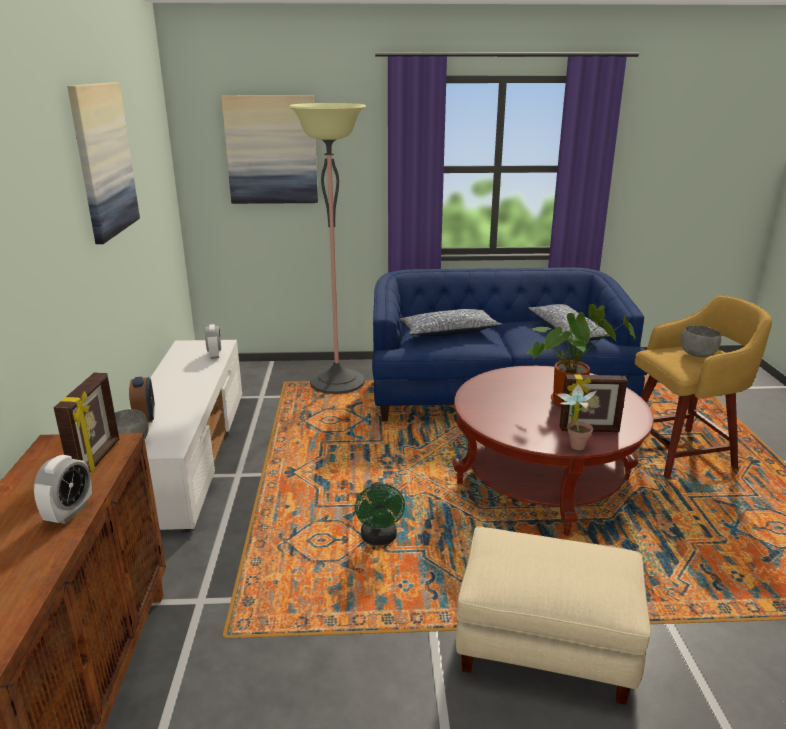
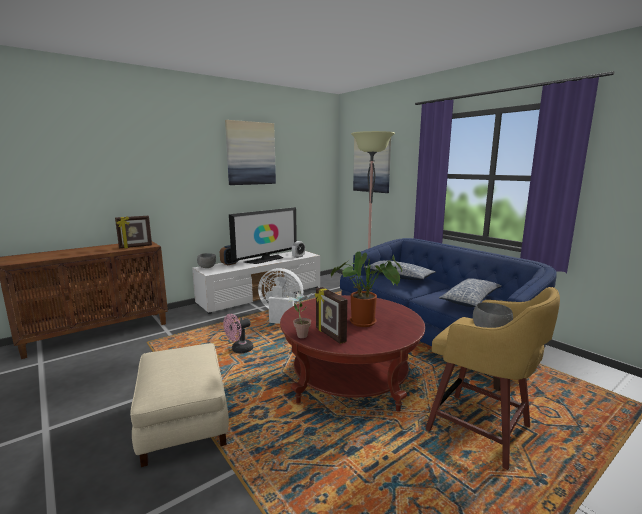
camera: 55 degrees right, 10 degrees down
alarm clock [34,455,92,524] -> none
green fan [355,482,405,545] -> pink fan [223,314,253,353]
none -> television [229,207,297,264]
none -> white fan [258,268,303,324]

